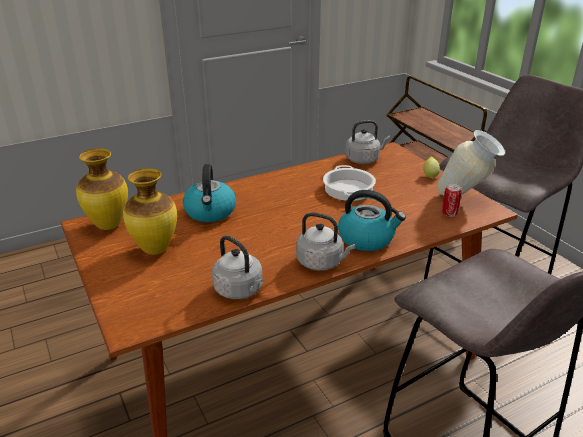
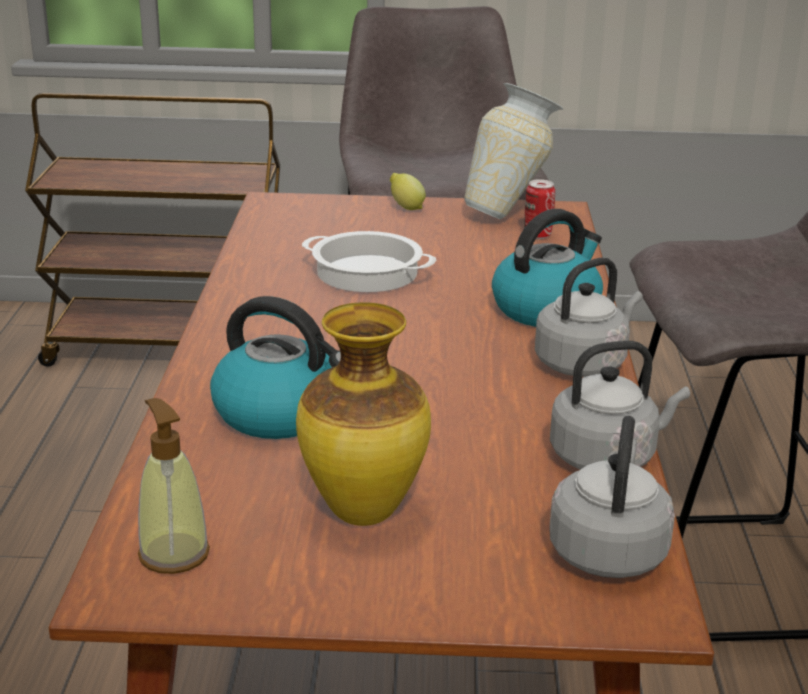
camera: 60 degrees left, 5 degrees down
vase [76,148,128,230] -> soap dispenser [138,398,210,574]
grey kettle [345,120,390,164] -> grey kettle moved to [549,416,675,578]

